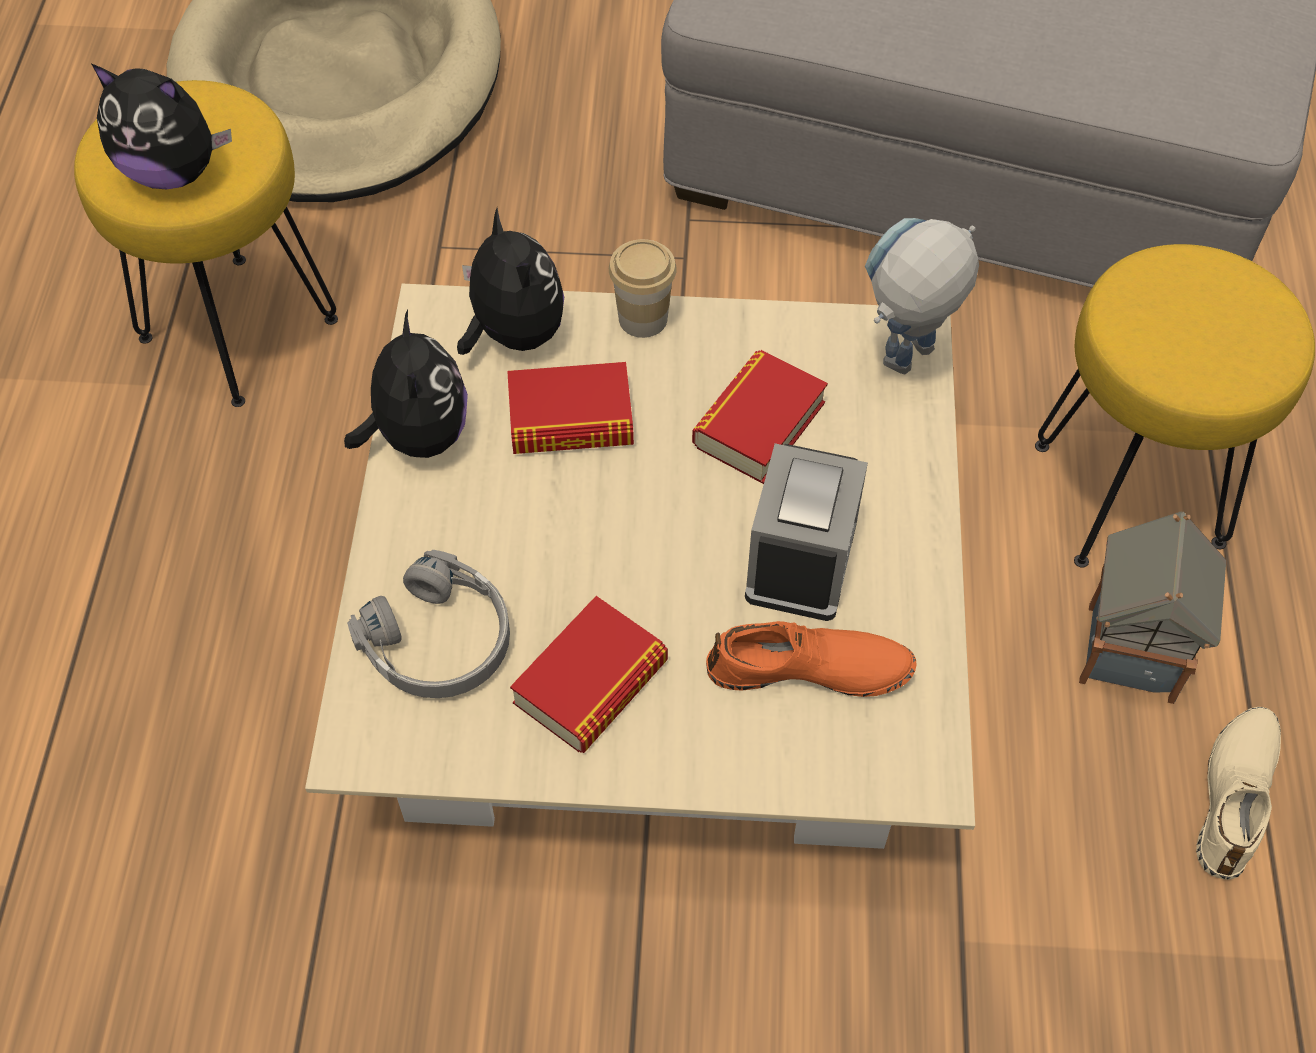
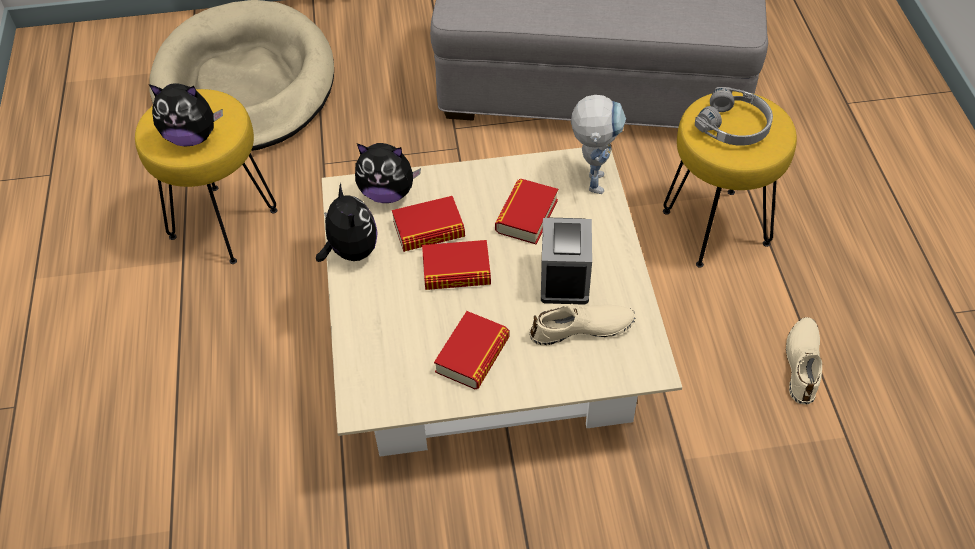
camera: 10 degrees left, 5 degrees down
grey headphones [347,550,510,698] -> grey headphones moved to [695,87,773,146]
plush toy [457,208,564,355] -> plush toy turned 135 degrees clockwise [355,143,421,203]
cup [609,239,677,338] -> none
orange shoe [706,621,917,697] -> beige shoe [529,304,636,345]
toy robot [865,218,979,374] -> toy robot turned 150 degrees clockwise [571,95,626,194]
toy house [1079,512,1226,704] -> none
none -> book [422,240,491,290]

